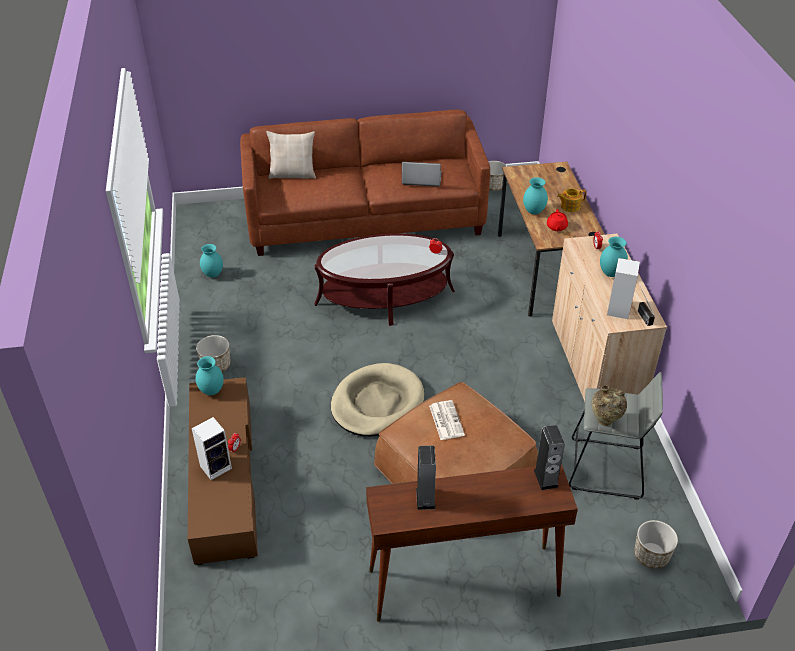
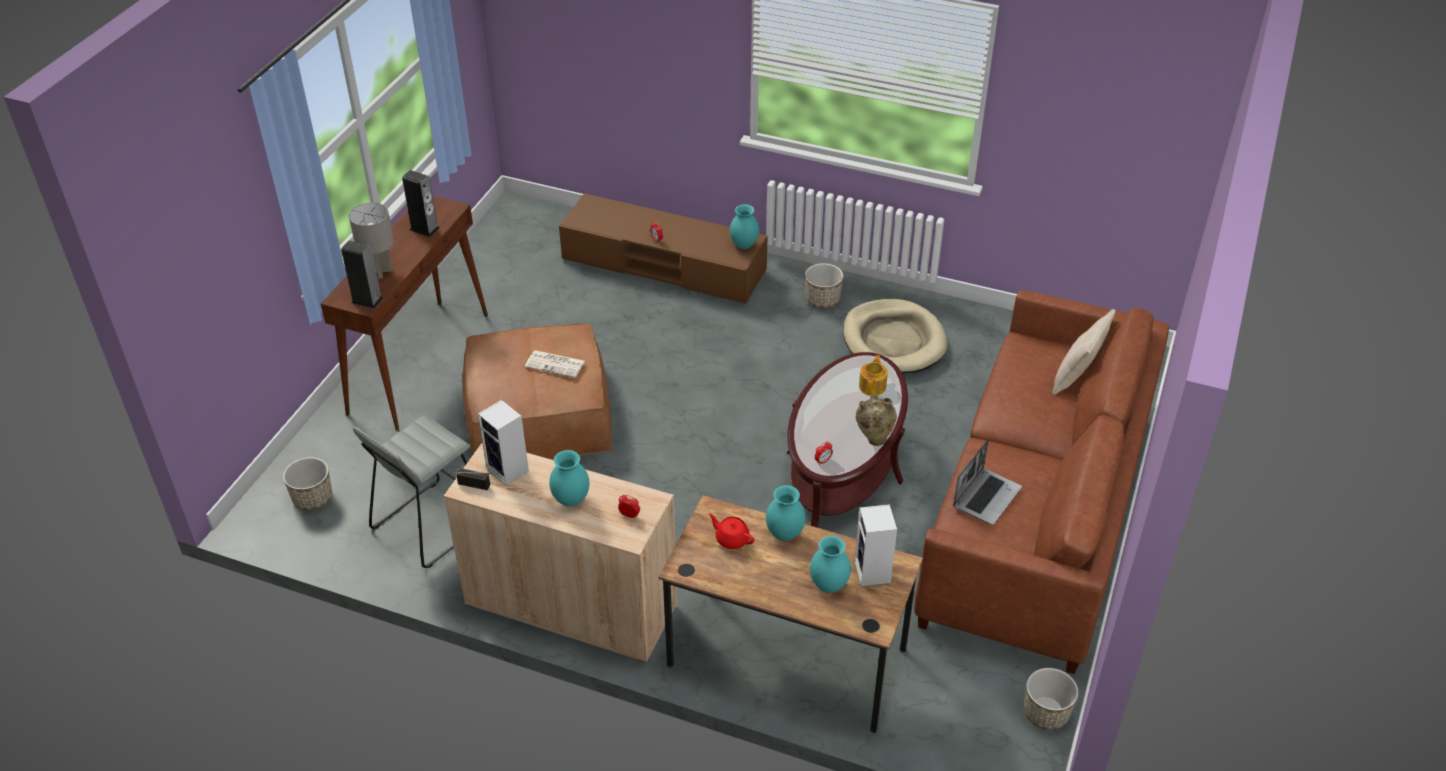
camera: 120 degrees right, 0 degrees up
speaker [192,417,232,480] -> speaker moved to [854,504,897,586]
turquoise vase [200,244,223,278] -> turquoise vase moved to [810,536,851,593]
beige dog bed [331,363,424,436] -> beige dog bed moved to [843,299,947,373]
teapot [557,188,587,212] -> teapot moved to [859,355,888,396]
beige vase [591,385,627,426] -> beige vase moved to [856,394,897,446]
none -> grey table lamp [349,203,394,279]

